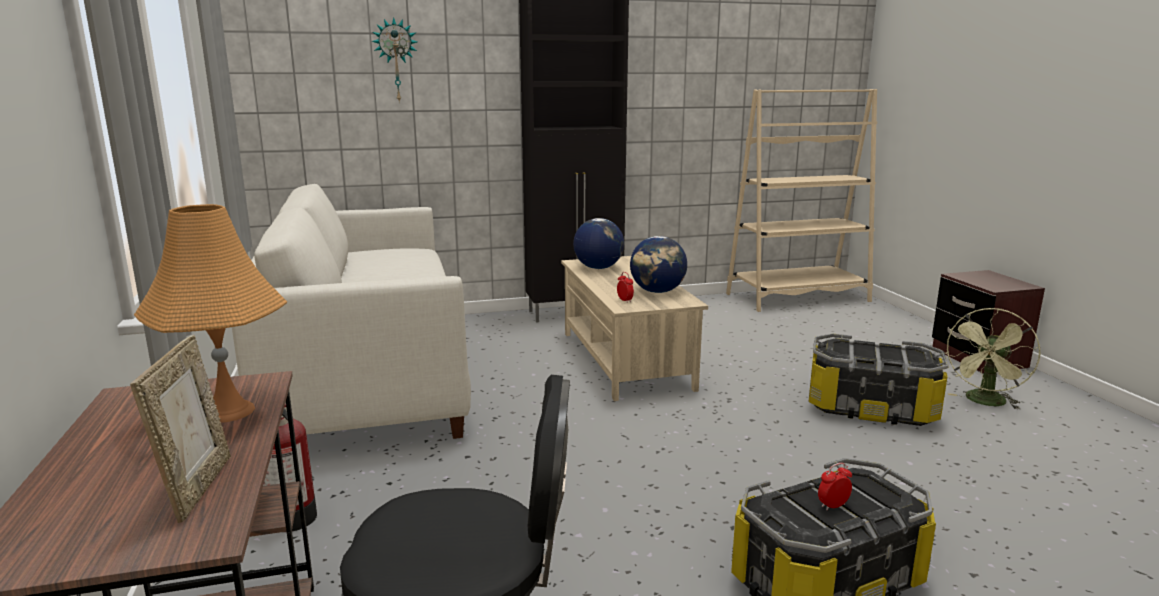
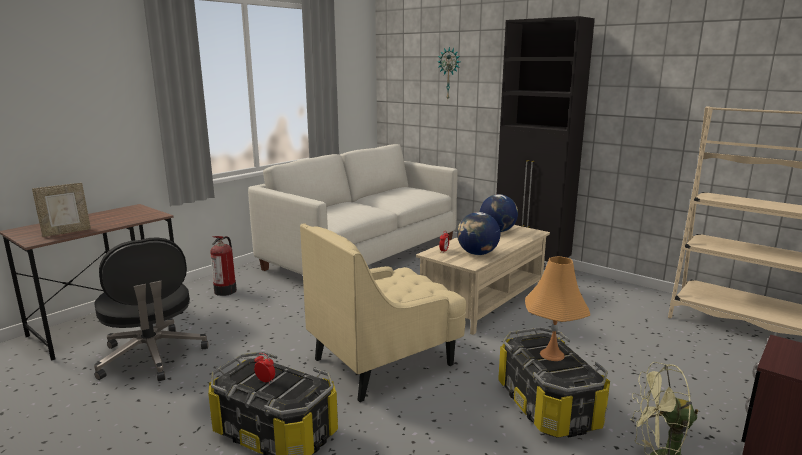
camera: 55 degrees right, 0 degrees up
orange table lamp [134,204,287,423] -> orange table lamp moved to [525,256,590,361]
none -> beige armchair [300,223,467,402]

